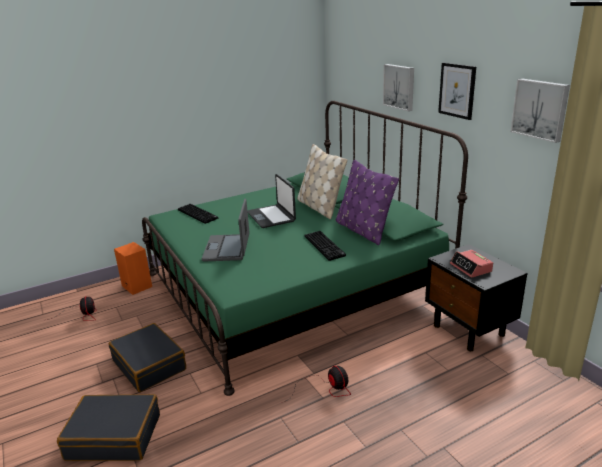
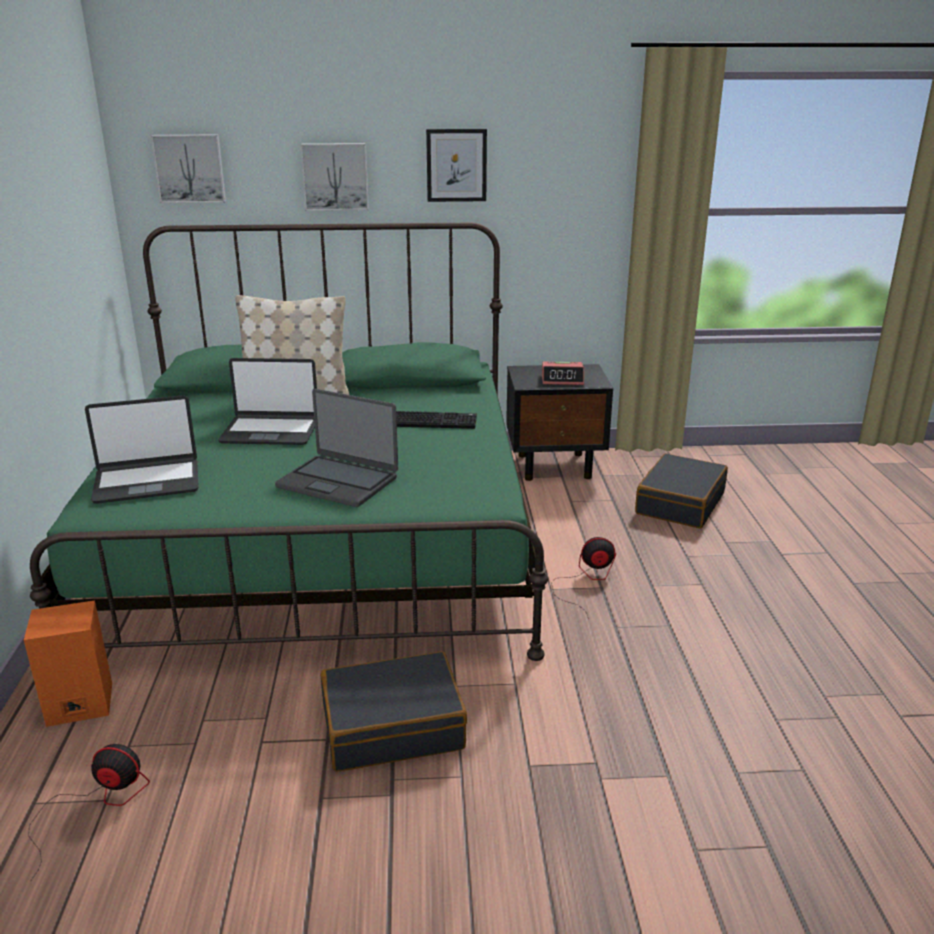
camera: 65 degrees left, 0 degrees up
black suitcase [57,394,160,461] -> black suitcase moved to [635,454,728,528]
keyboard [178,204,218,224] -> laptop [85,395,199,504]
purple pillow [336,160,399,245] -> none
picture [510,78,570,143] -> picture moved to [151,135,226,203]

